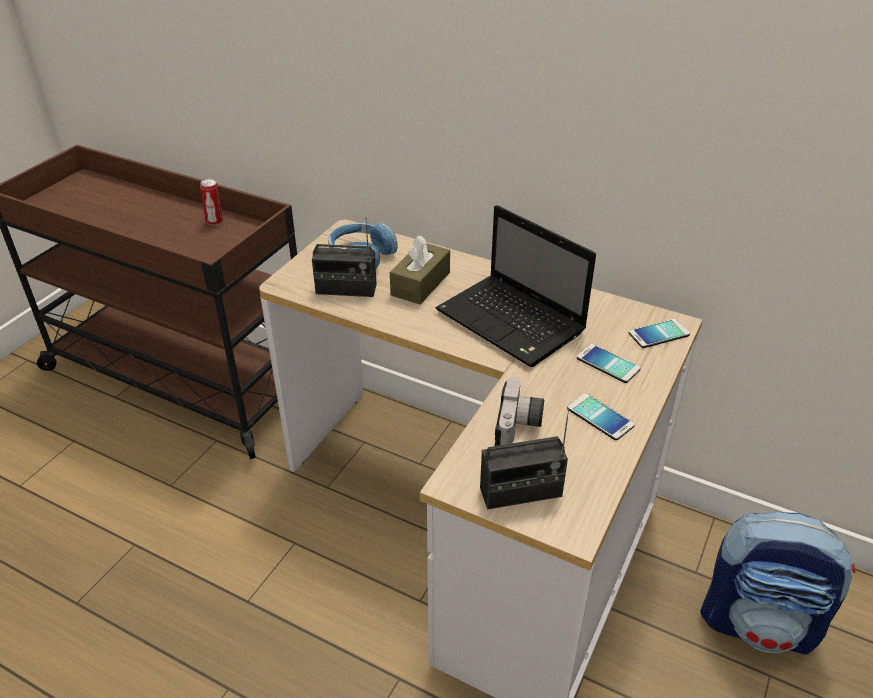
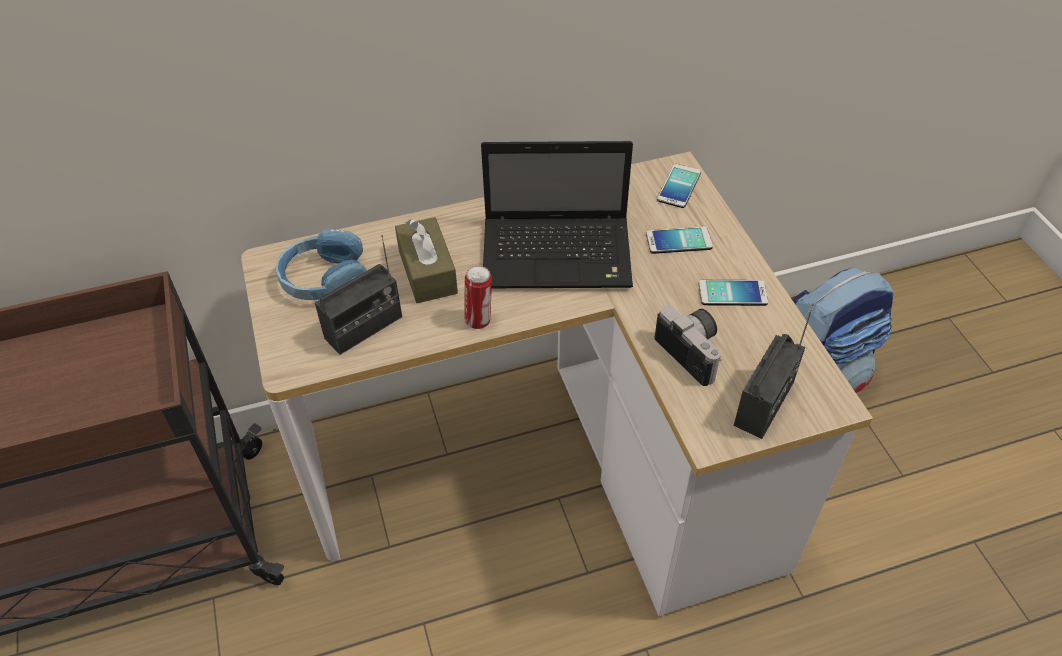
camera: 45 degrees left, 10 degrees up
can [200,179,223,225] -> can moved to [465,266,492,329]

